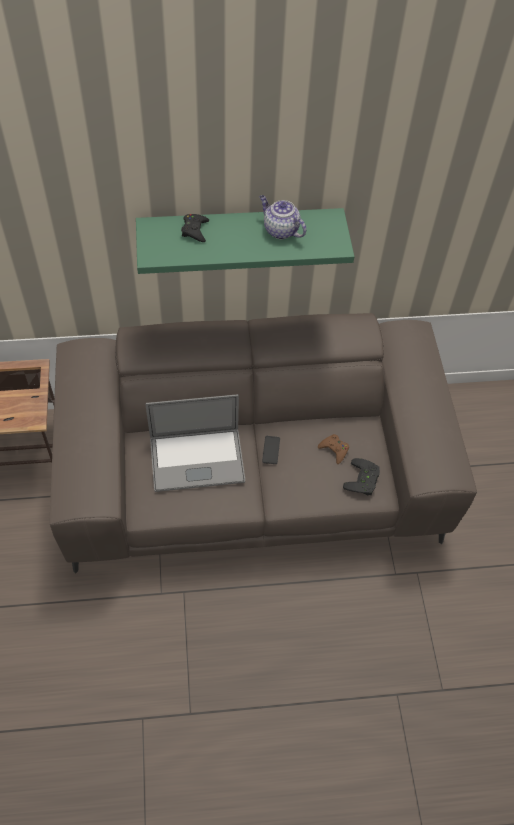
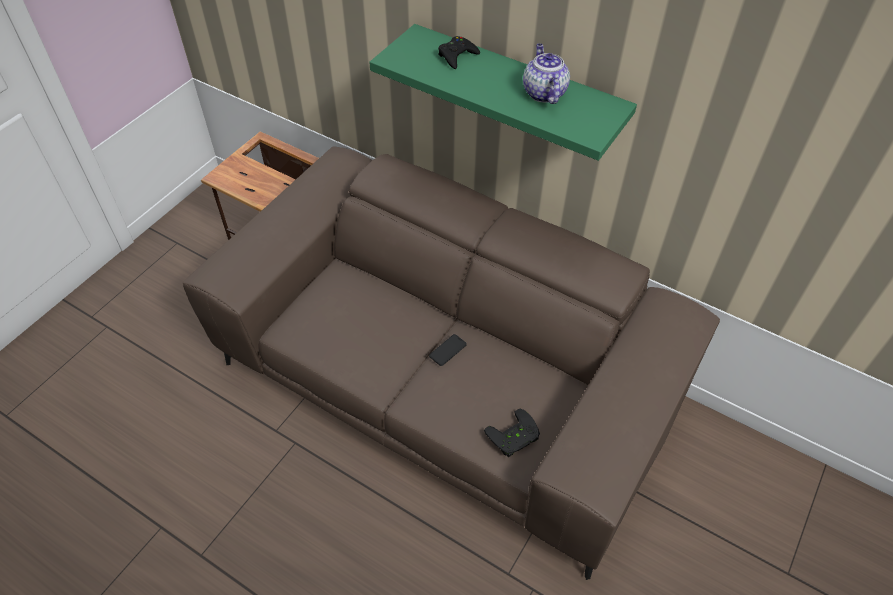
camera: 40 degrees right, 5 degrees down
laptop [146,394,245,492] -> none
brown game controller [318,434,349,464] -> none

